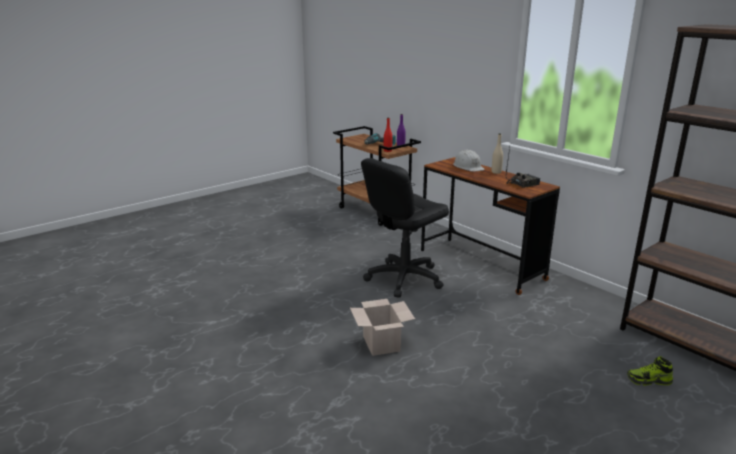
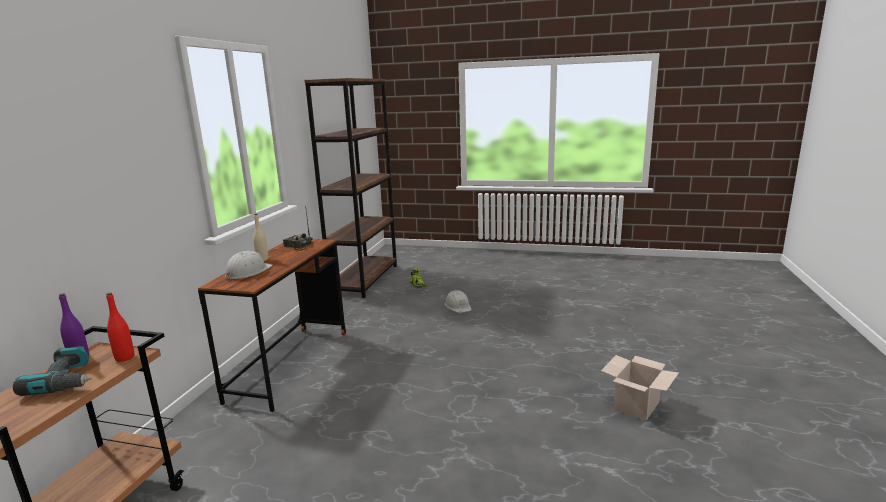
camera: 125 degrees left, 5 degrees down
cardboard box [350,299,415,356] -> cardboard box moved to [601,355,679,421]
black office chair [361,158,449,298] -> none
none -> white hard hat [445,290,472,313]

